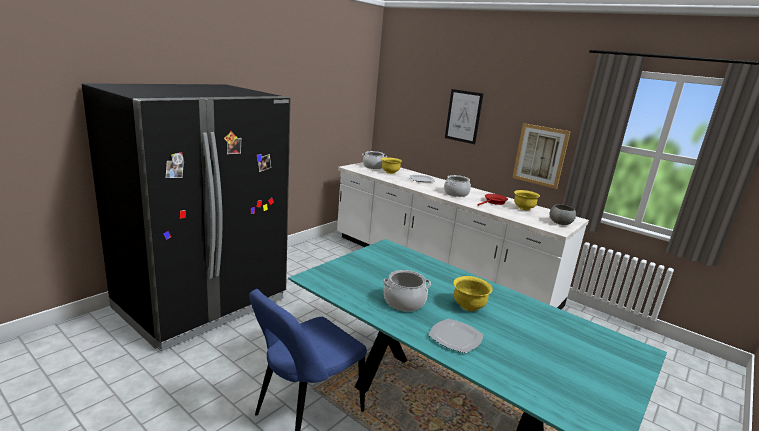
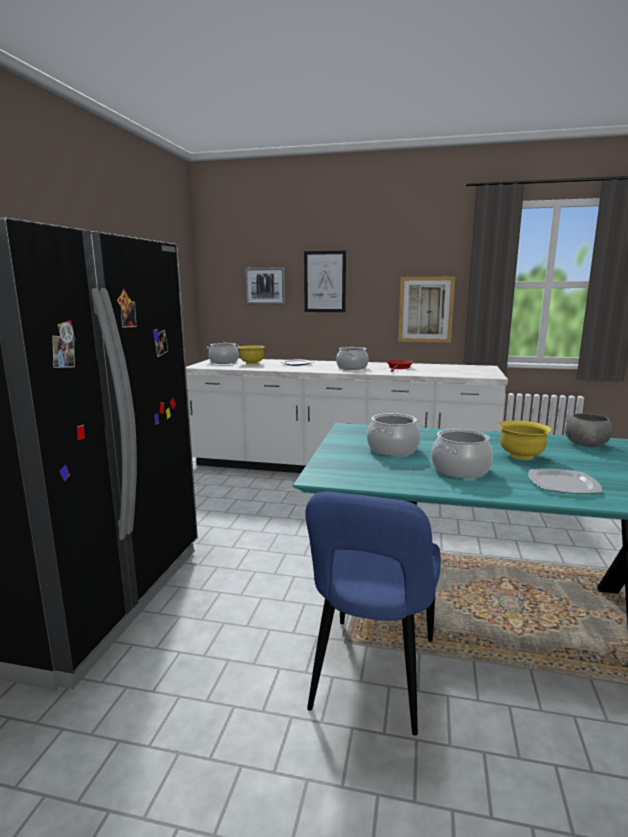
camera: 25 degrees left, 5 degrees down
yellow bowl [514,190,540,211] -> none
grey bowl [549,204,576,225] -> grey bowl moved to [565,413,612,447]
none -> picture [245,267,286,305]
none -> cooking pot [367,413,420,456]

